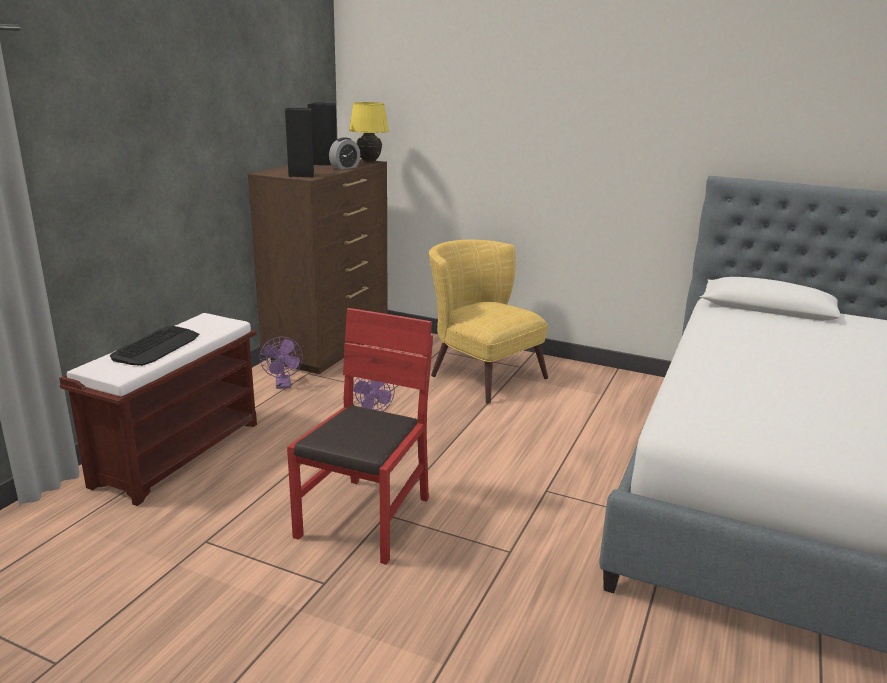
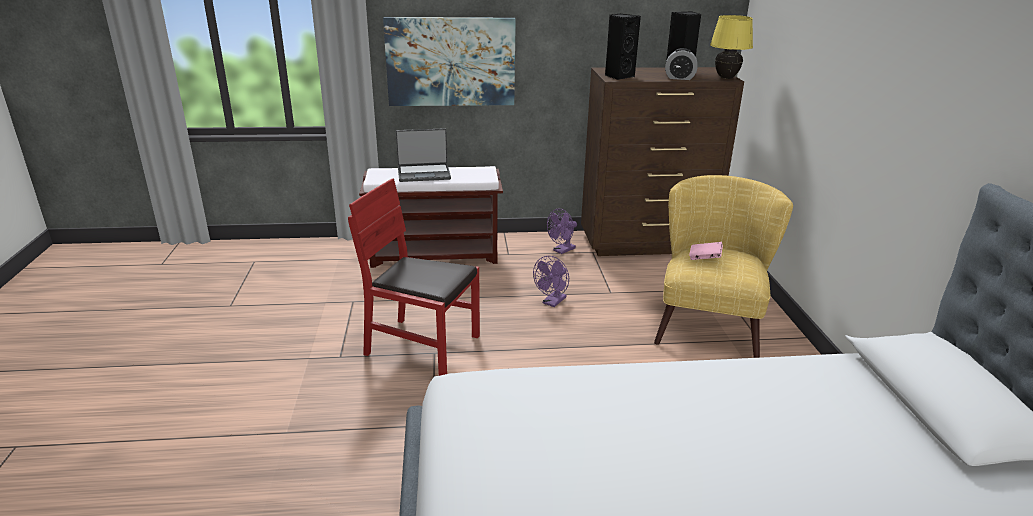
camera: 60 degrees right, 5 degrees up
keyboard [110,326,199,366] -> laptop [396,128,451,182]
red chair [287,308,433,565] -> red chair turned 150 degrees counterclockwise [348,178,480,376]
none -> picture [383,17,516,106]
none -> pink book [689,242,723,260]

